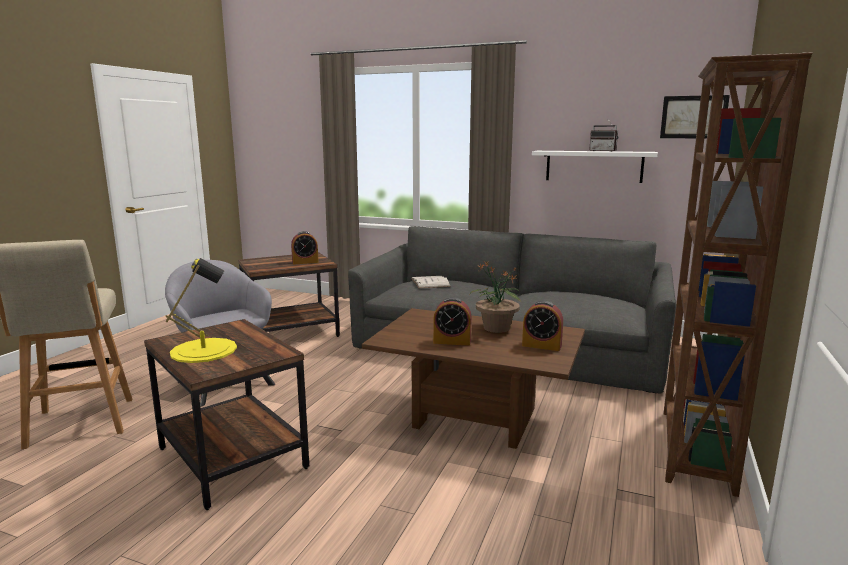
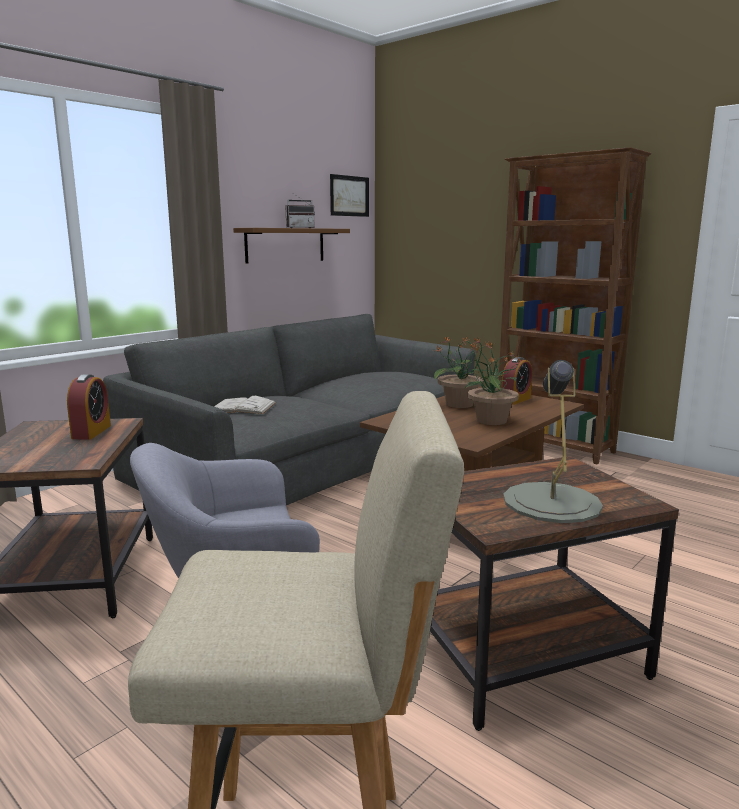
camera: 70 degrees left, 0 degrees up
yellow table lamp [165,258,237,363] -> grey table lamp [503,360,603,523]
alarm clock [433,297,471,346] -> potted plant [464,342,522,425]
white shelf [532,151,658,183] -> brown shelf [233,228,350,264]

